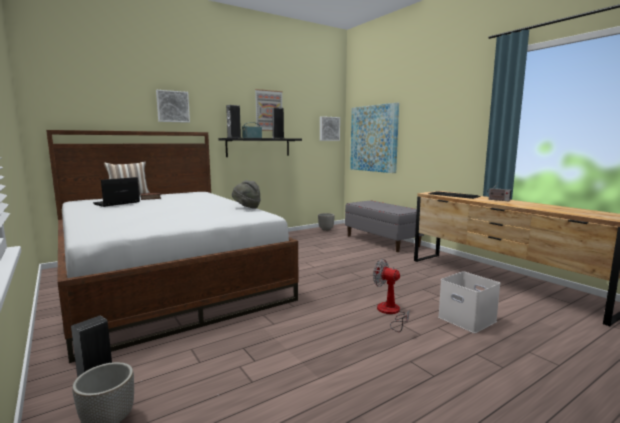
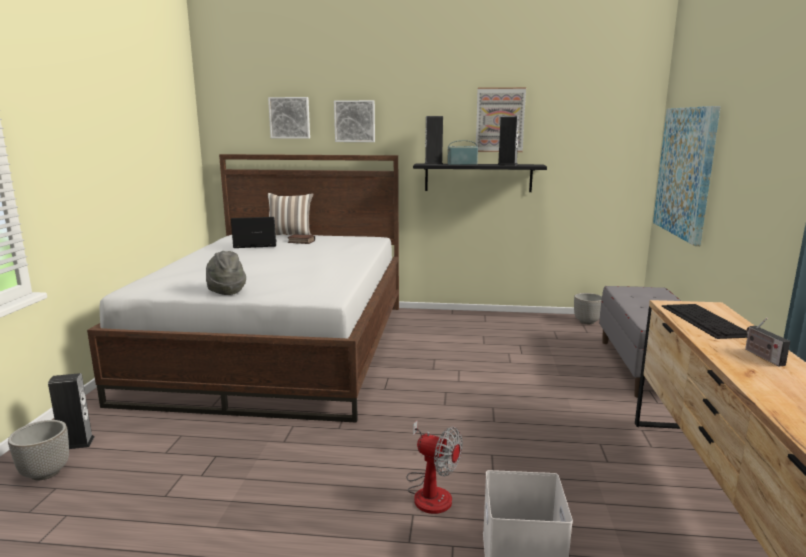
camera: 40 degrees right, 5 degrees up
grey hat [232,180,261,209] -> grey hat moved to [206,251,246,295]
picture [320,116,340,141] -> picture moved to [268,97,310,139]
fan [373,259,409,332] -> fan turned 135 degrees clockwise [407,420,463,514]

